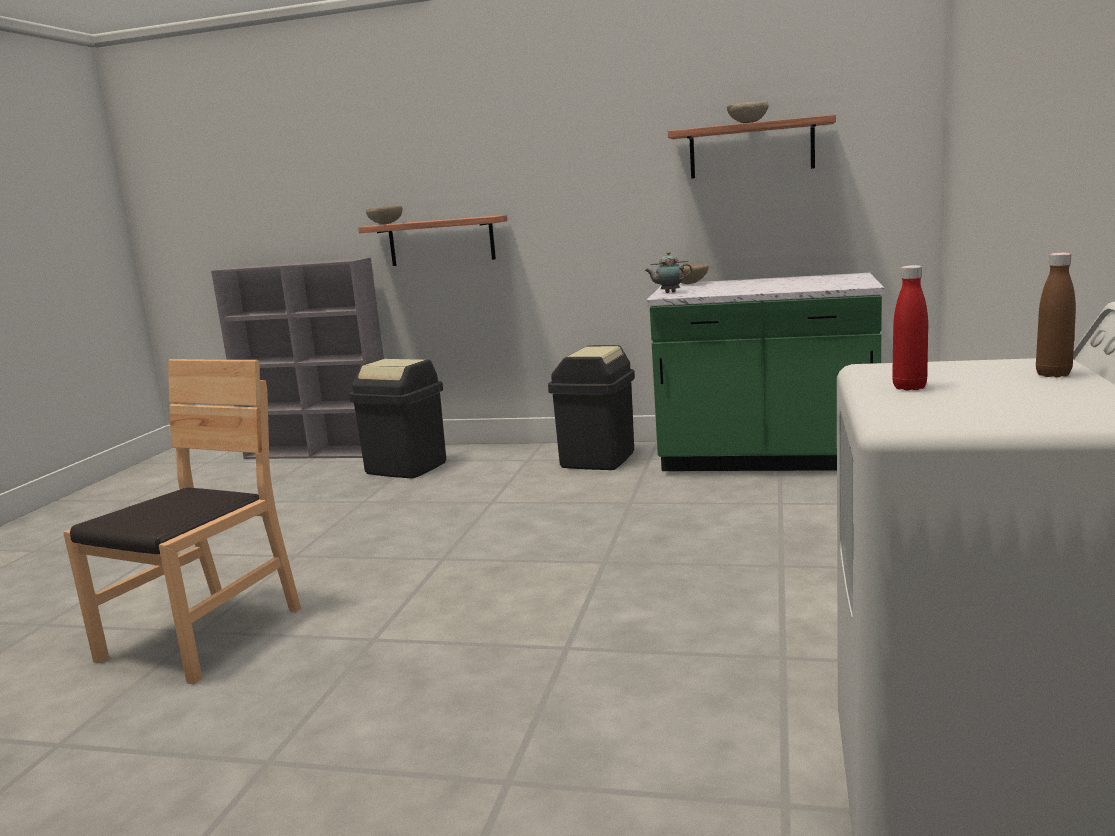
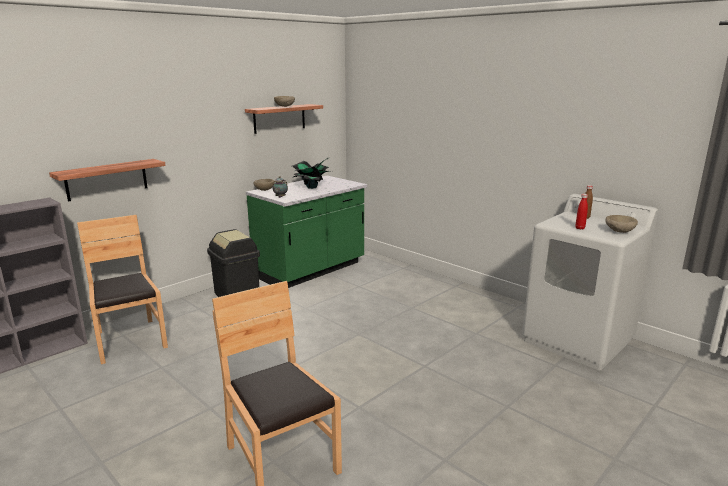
camera: 60 degrees left, 5 degrees up
black trash can [349,359,446,478] -> brown chair [77,215,168,364]
beige bowl [366,205,403,224] -> beige bowl moved to [605,215,638,233]
none -> potted plant [292,157,332,189]

